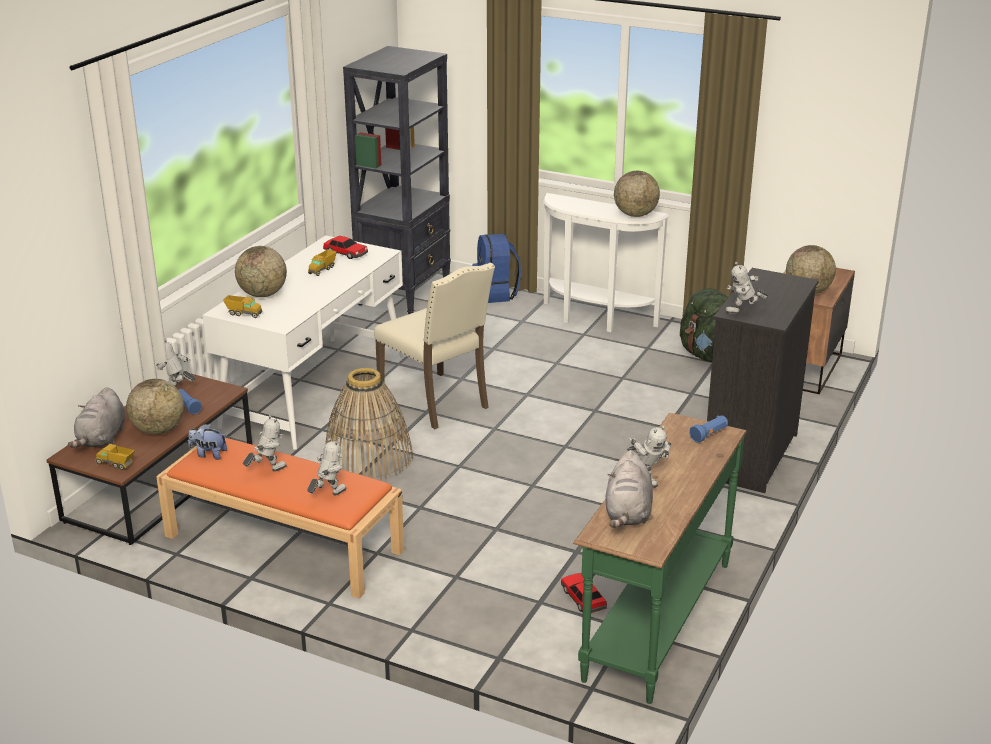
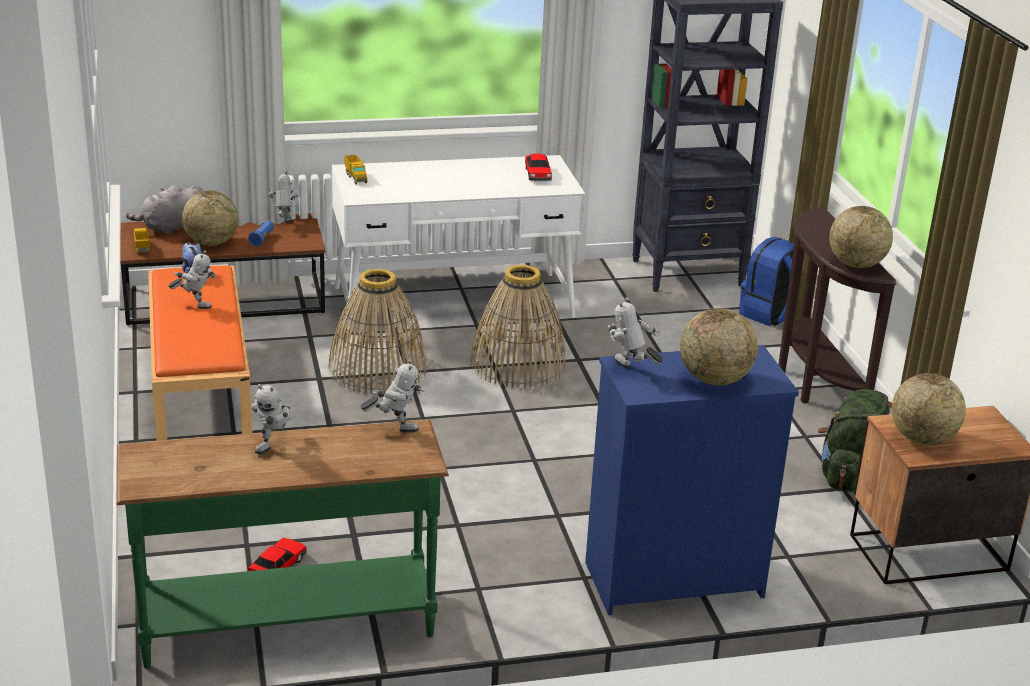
camera: 50 degrees right, 0 degrees up
globe [235,246,287,297] -> globe moved to [680,308,758,385]
toy robot [307,438,346,495] -> toy robot moved to [360,359,425,432]
toy truck [308,249,337,276] -> none
beige chair [374,263,495,429] -> basket [470,265,566,388]
white console table [543,193,670,332] -> brown console table [778,207,897,403]
grey plush toy [606,450,653,528] -> none
blue flashlight [689,415,728,443] -> none
black dresser [707,268,819,493] -> blue dresser [585,345,799,615]

